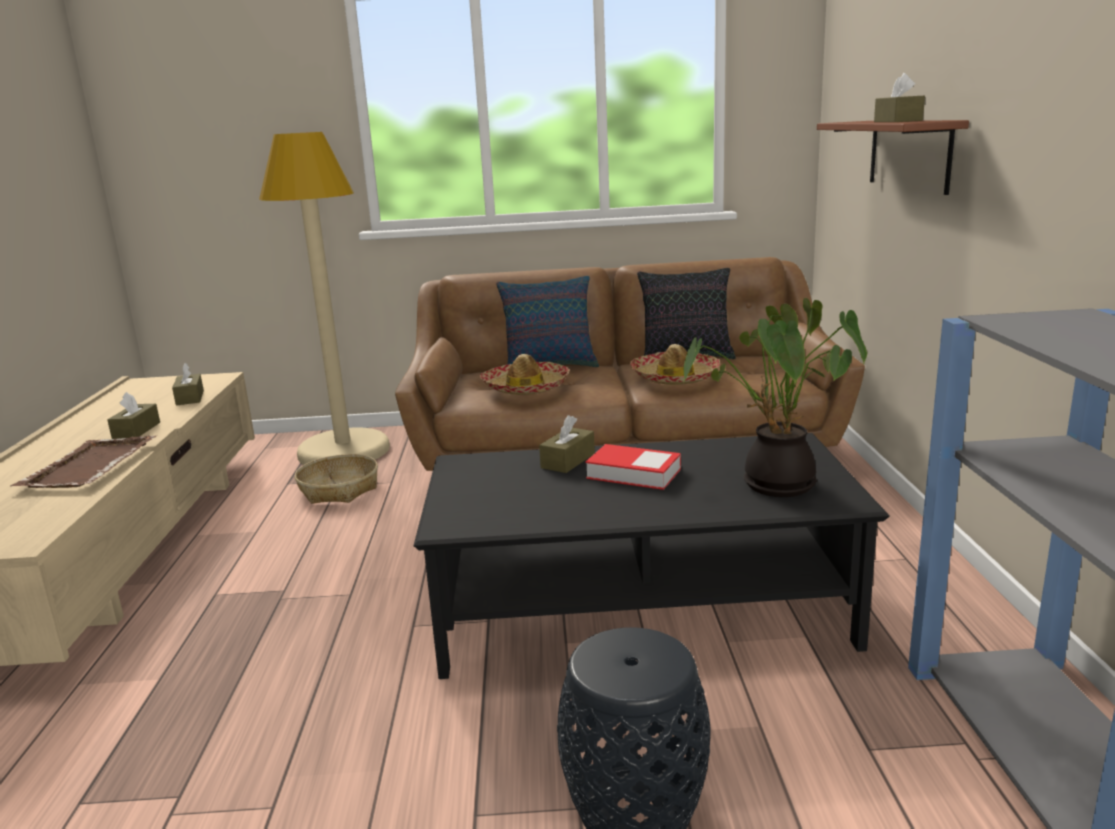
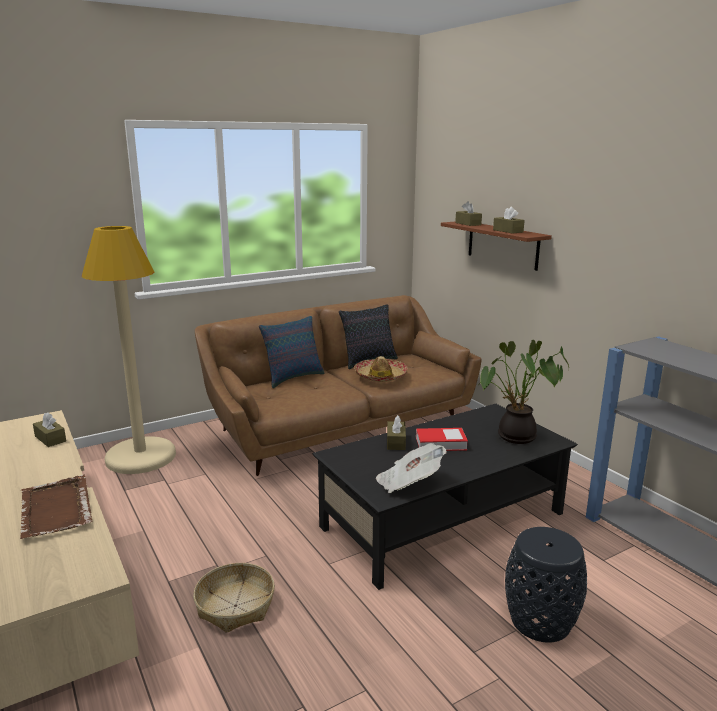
camera: 30 degrees left, 0 degrees up
brown tissue box [107,392,160,439] -> brown tissue box moved to [455,201,482,226]
basket [295,454,378,504] -> basket moved to [193,563,275,633]
hat [480,354,569,395] -> none
none -> newspaper [376,443,447,493]

